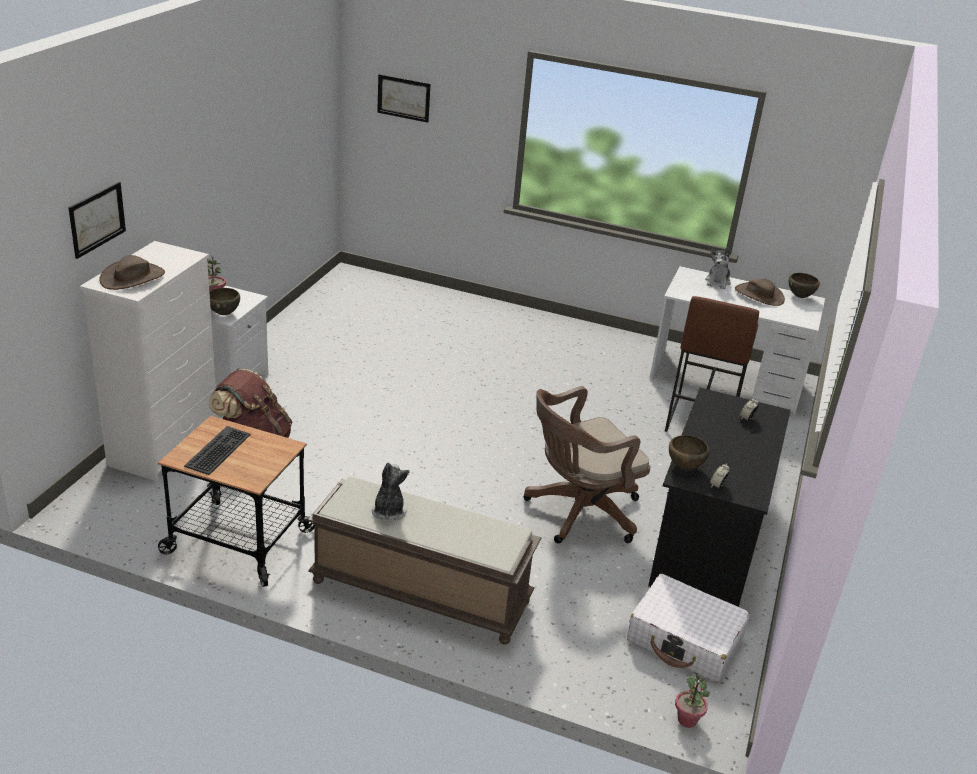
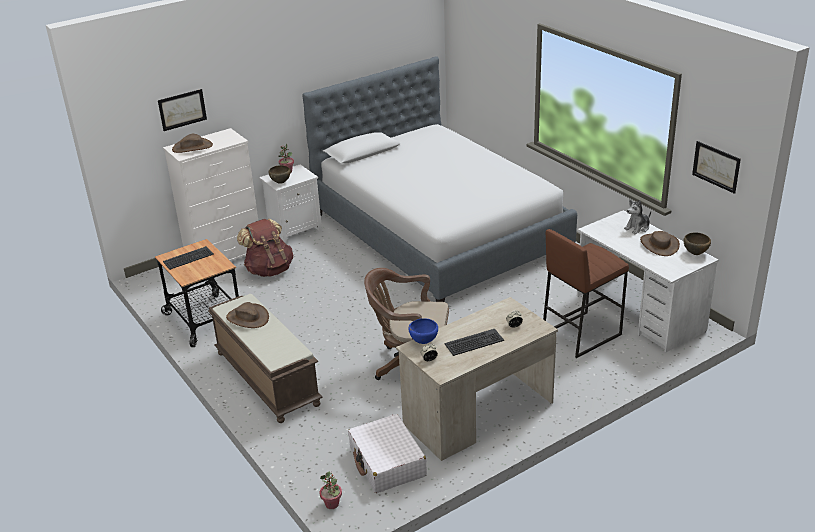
camera: 40 degrees right, 0 degrees up
plush toy [372,463,409,520] -> brown hat [226,302,269,328]
picture [377,74,430,123] -> picture moved to [692,141,741,194]
black desk [648,388,791,607] -> beige desk [396,297,558,461]
brown bowl [669,435,710,470] -> blue bowl [409,318,438,344]
none -> bed [302,56,577,302]
none -> keyboard [445,329,504,356]

